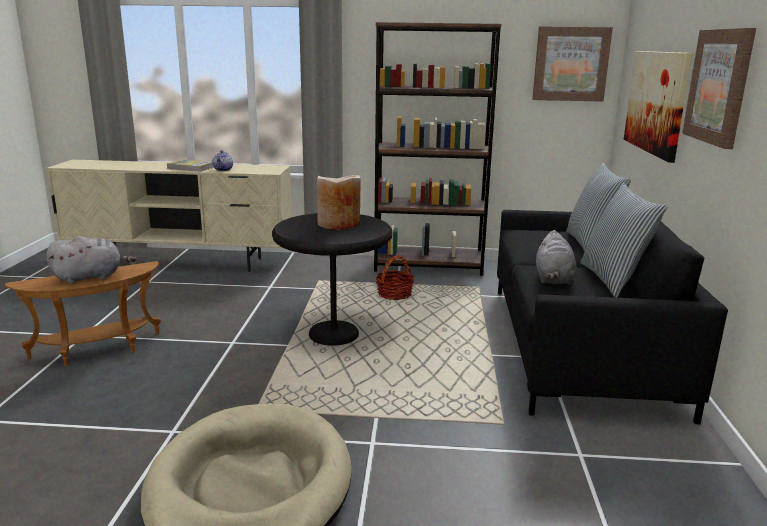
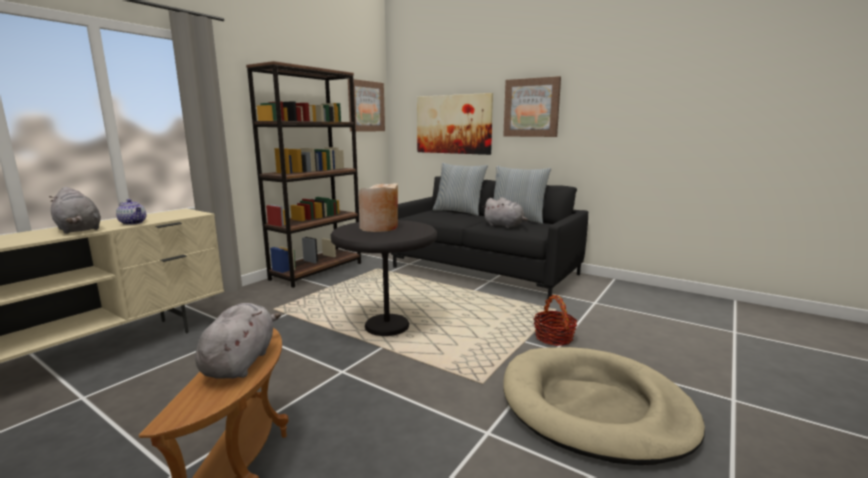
camera: 60 degrees left, 5 degrees down
book [167,159,214,172] -> grey plush toy [49,187,101,234]
basket [375,256,415,300] -> basket moved to [534,295,577,346]

